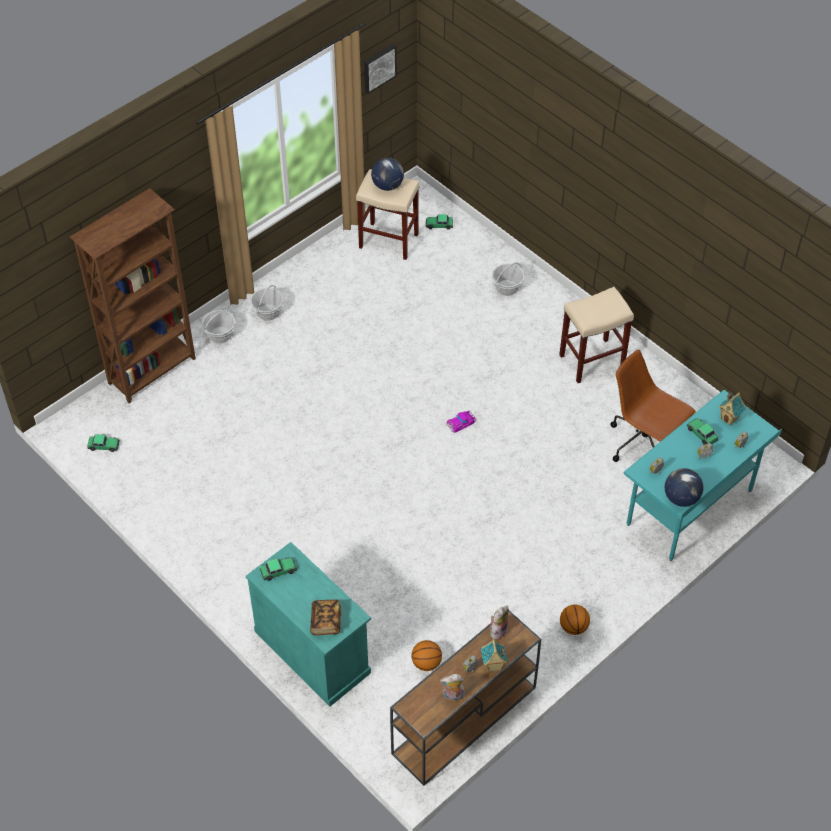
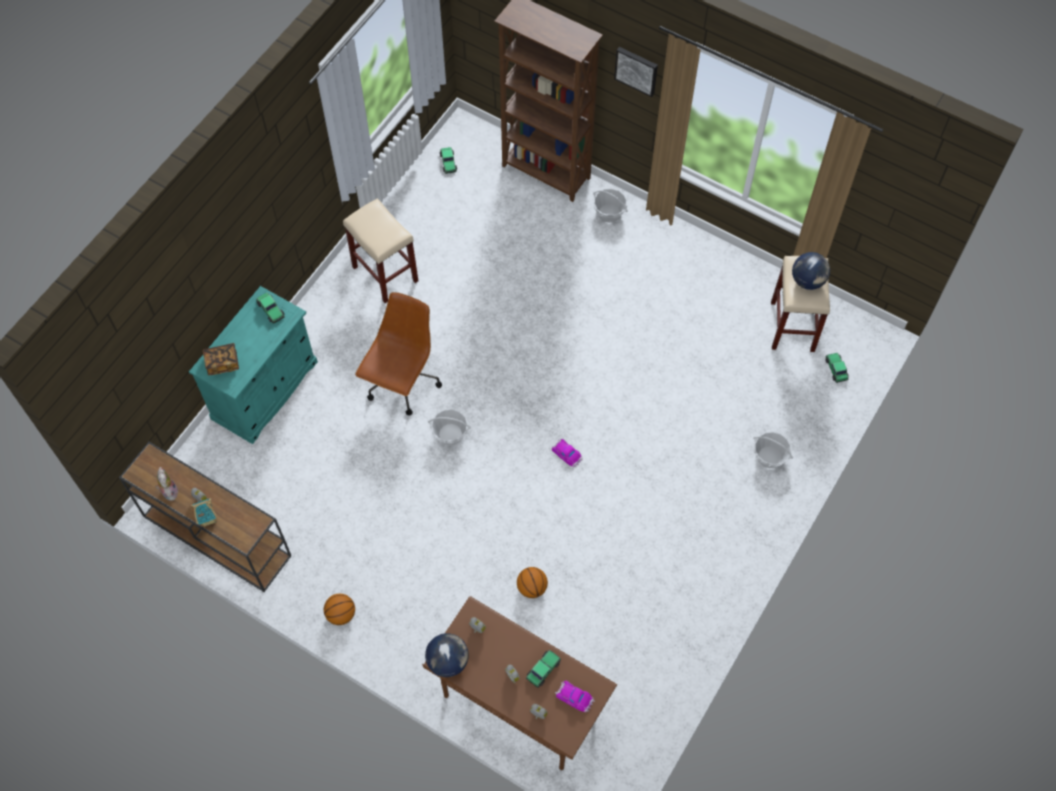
camera: 75 degrees right, 10 degrees up
basket [250,285,283,321] -> basket moved to [428,409,471,445]
picture [364,44,397,94] -> picture moved to [614,47,658,97]
basketball [411,640,442,671] -> basketball moved to [517,567,548,598]
plush toy [490,606,508,639] -> none
beige stool [559,287,634,383] -> beige stool moved to [343,198,418,303]
brown office chair [610,350,696,462] -> brown office chair moved to [355,292,442,415]
turquoise desk [623,390,782,561] -> brown desk [422,596,617,770]
toy house [719,391,746,425] -> toy car [555,681,594,712]

